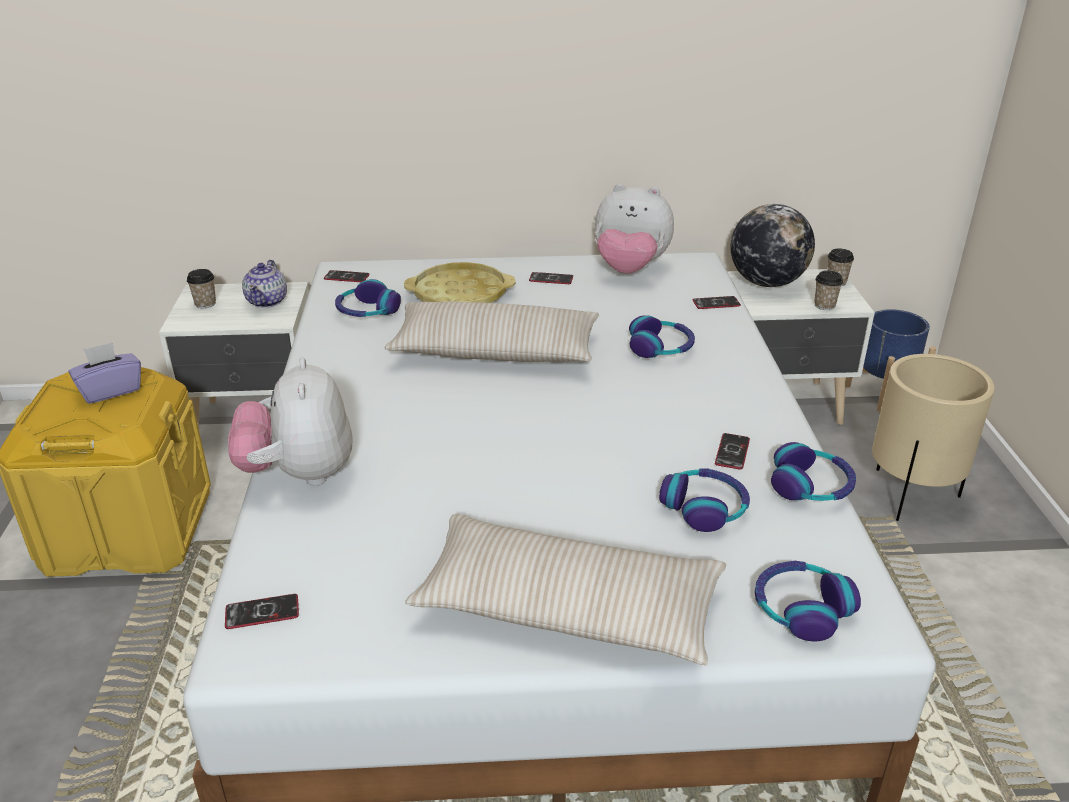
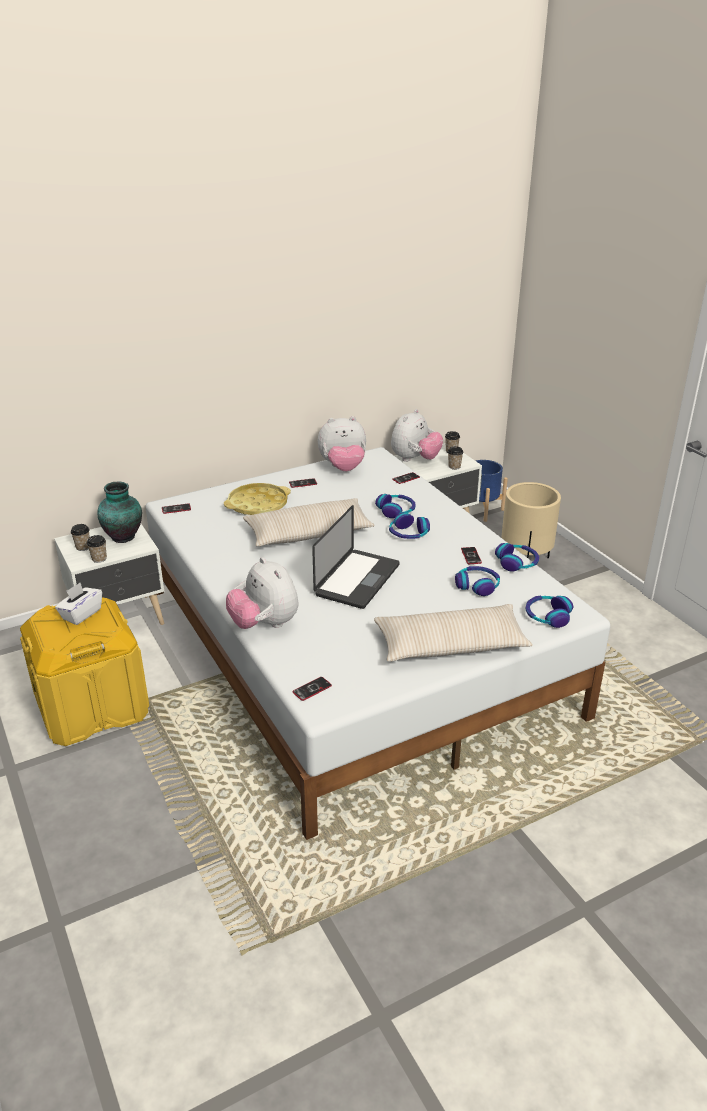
camera: 25 degrees left, 0 degrees up
purple tissue box [69,342,141,404] -> white tissue box [55,583,102,625]
teapot [242,260,287,308] -> vase [97,481,142,543]
headphones [335,279,401,317] -> headphones moved to [389,513,430,539]
globe [731,204,815,287] -> plush toy [391,409,443,462]
none -> cup [87,535,107,563]
none -> laptop [312,505,400,609]

